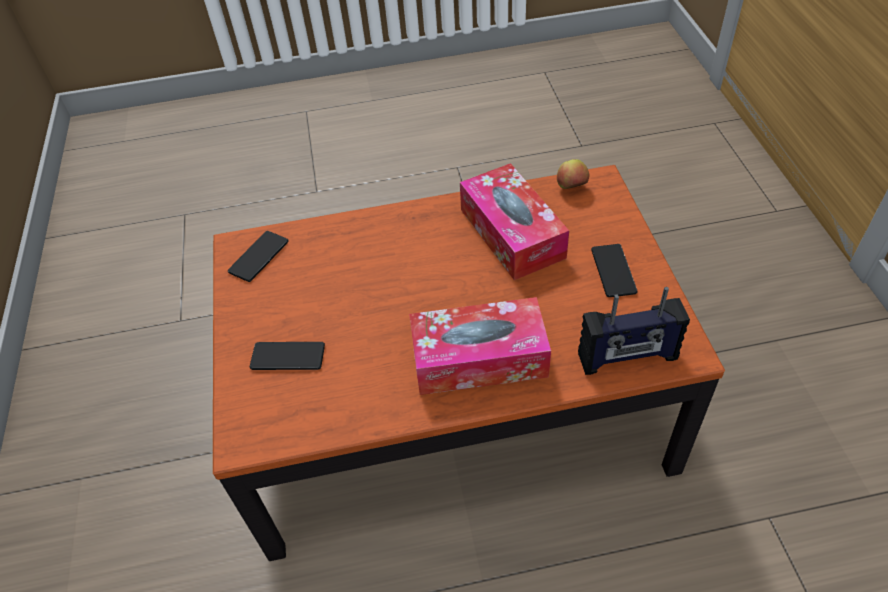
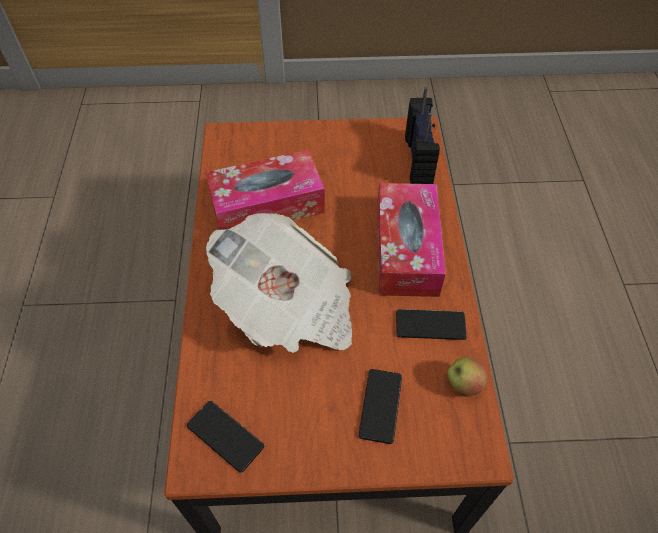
camera: 85 degrees left, 5 degrees up
apple [557,159,589,189] -> apple moved to [447,357,488,397]
phone [591,244,638,297] -> phone moved to [396,309,467,340]
none -> newspaper [206,213,352,353]

